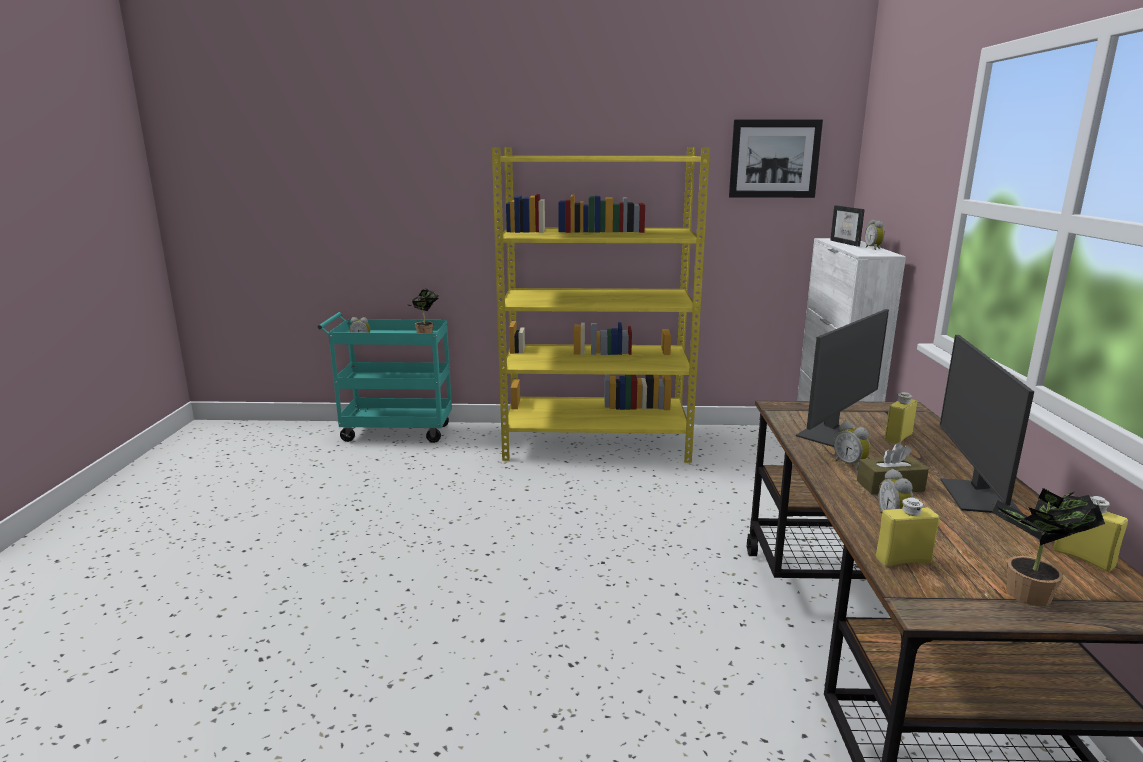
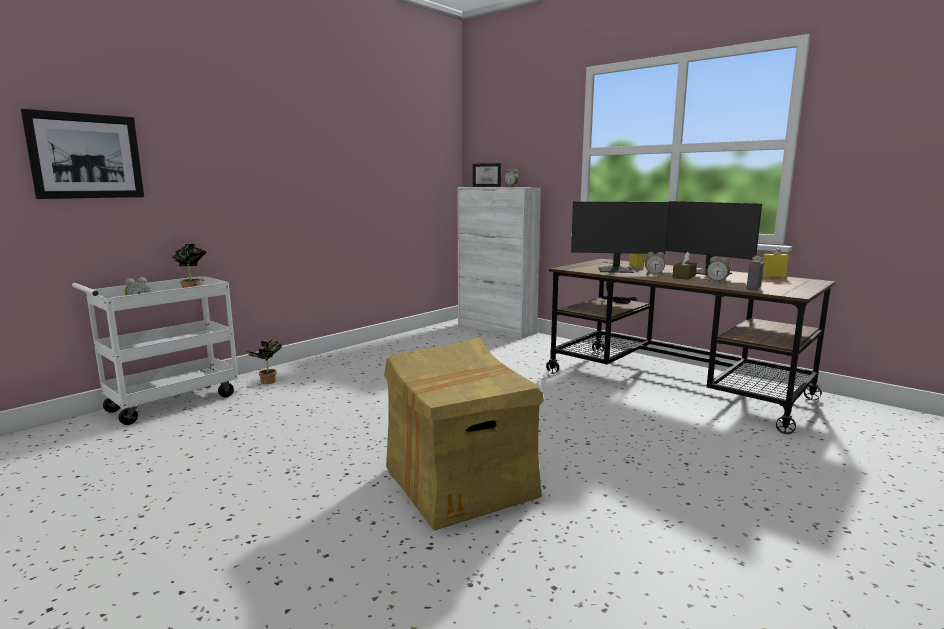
camera: 50 degrees left, 5 degrees down
turquoise cart [318,312,452,443] -> white cart [72,276,238,425]
yellow bookcase [492,147,710,463] -> none
picture [729,119,823,198] -> picture moved to [21,109,144,199]
monitor [796,309,889,447] -> monitor turned 105 degrees clockwise [571,202,669,273]
yellow bottle [876,498,940,566] -> grey bottle [747,256,764,291]
potted plant [992,488,1105,606] -> potted plant moved to [246,340,282,384]
none -> cardboard box [384,337,544,530]

